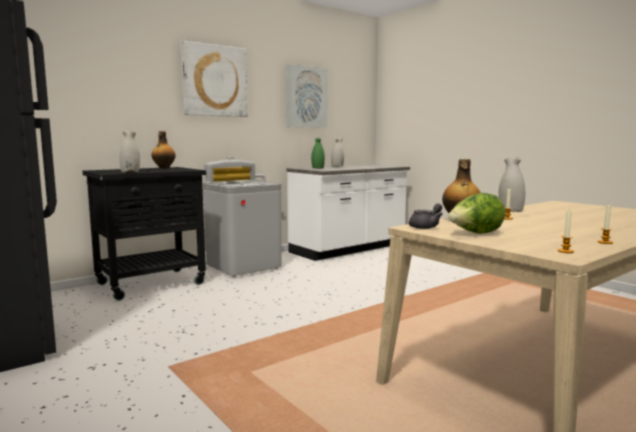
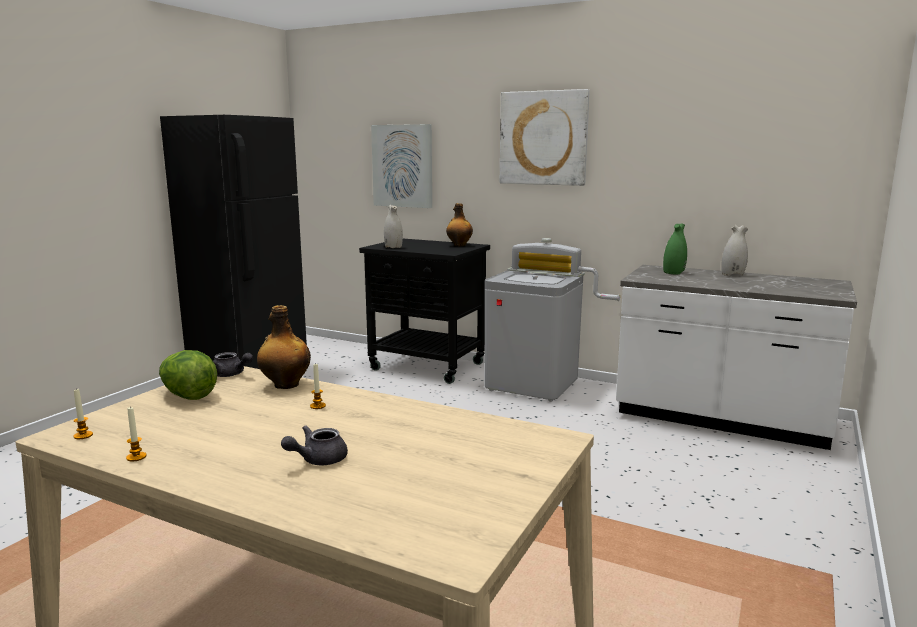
camera: 65 degrees right, 5 degrees up
picture [285,64,328,128] -> picture moved to [371,124,432,208]
white vase [499,156,525,212] -> none
none -> grey teapot [281,425,348,465]

